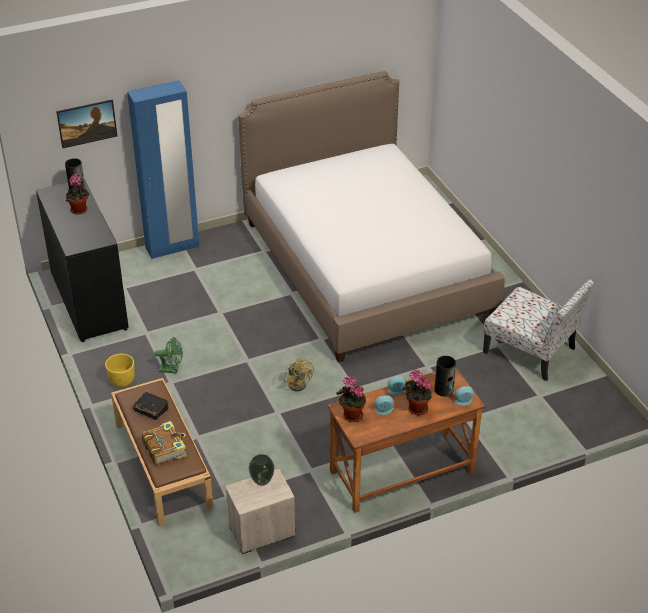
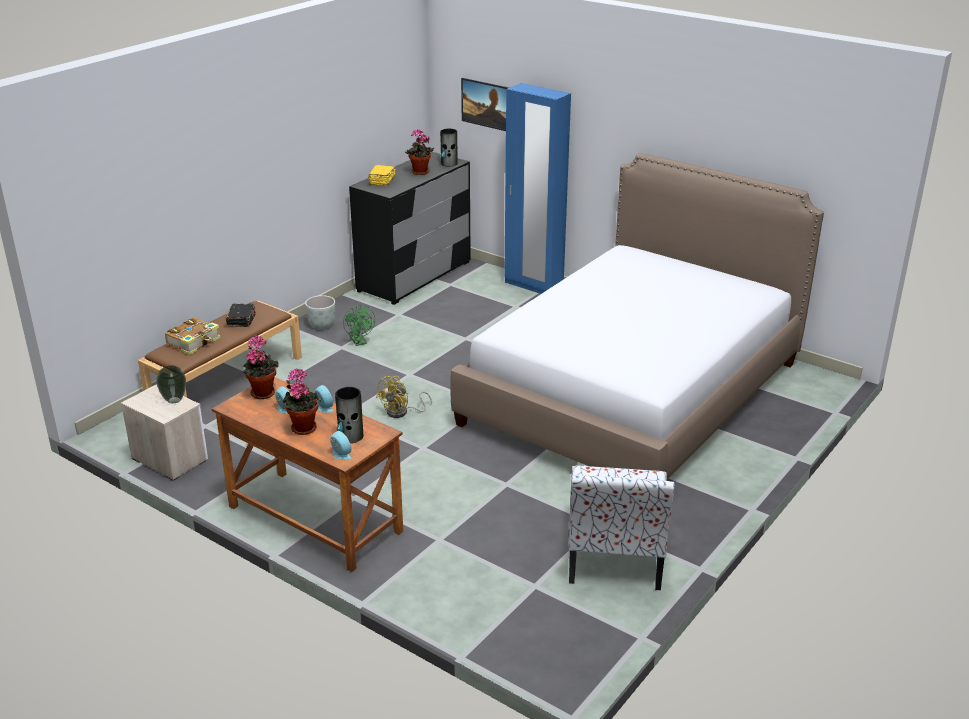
camera: 60 degrees right, 10 degrees down
yellow planter [105,354,135,387] -> grey planter [305,295,335,329]
none -> yellow book [368,165,396,186]

